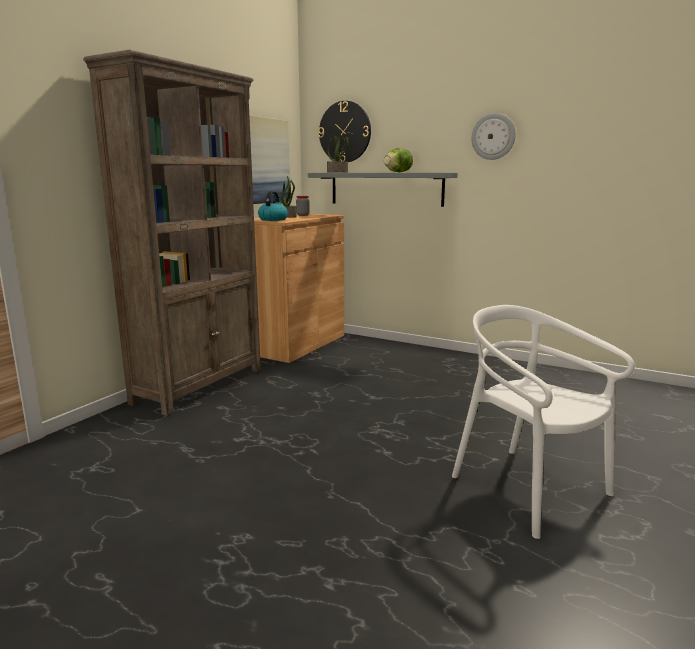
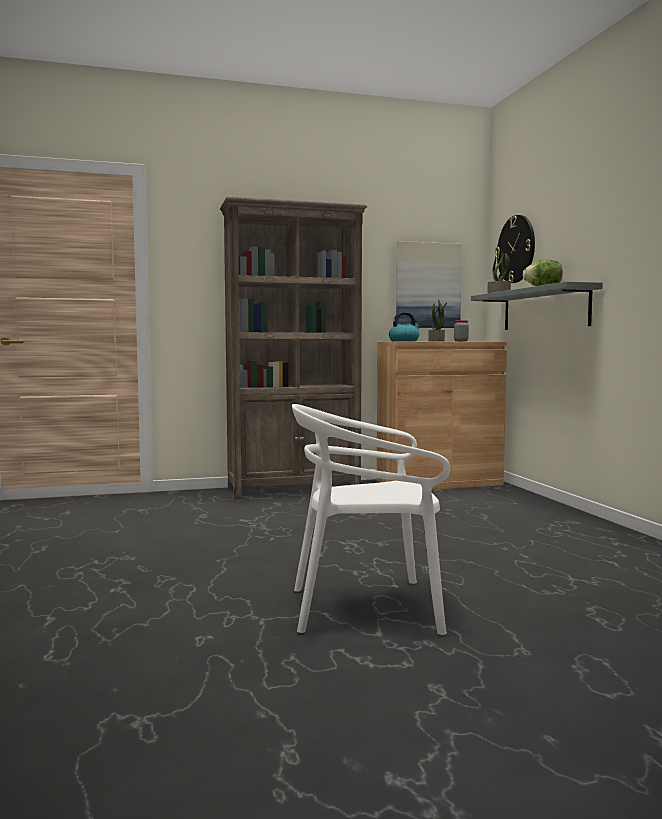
camera: 45 degrees right, 10 degrees down
white chair [452,305,635,539] -> white chair turned 105 degrees counterclockwise [292,404,450,635]
wall clock [471,113,516,160] -> none

